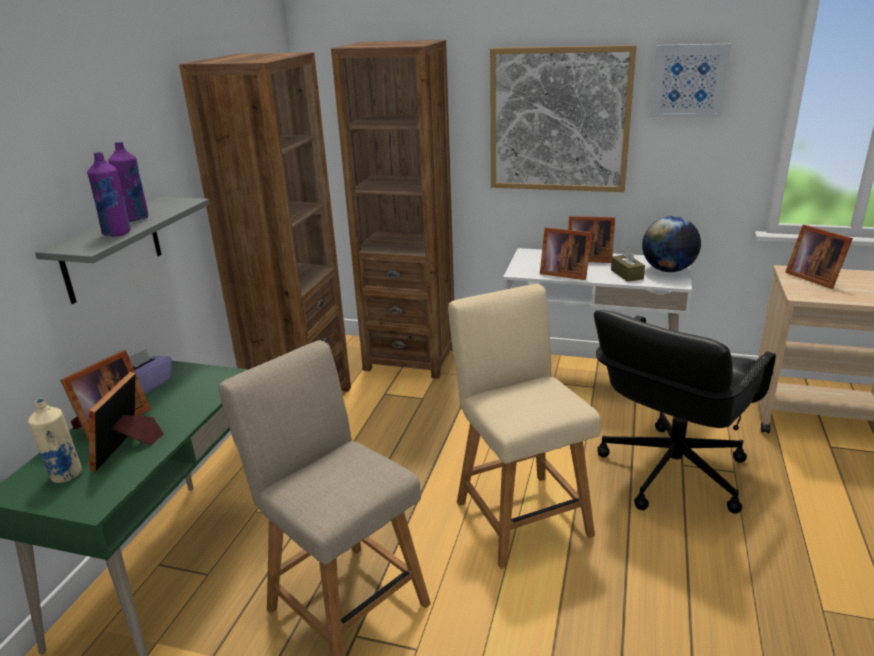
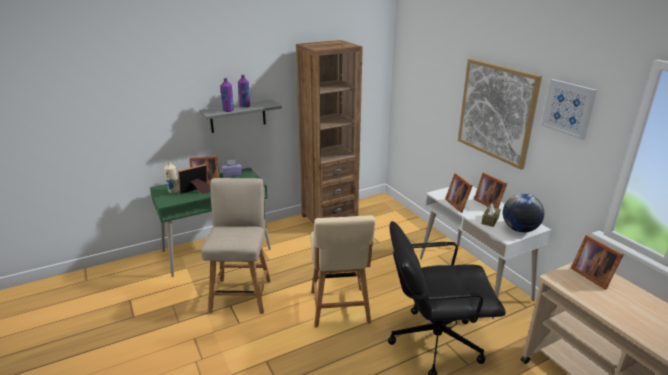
camera: 45 degrees right, 0 degrees up
brown bookcase [331,40,454,379] -> none
beige chair [448,284,601,569] -> beige chair turned 150 degrees clockwise [311,215,376,328]
picture frame [785,225,853,289] -> picture frame turned 45 degrees counterclockwise [571,235,624,290]

